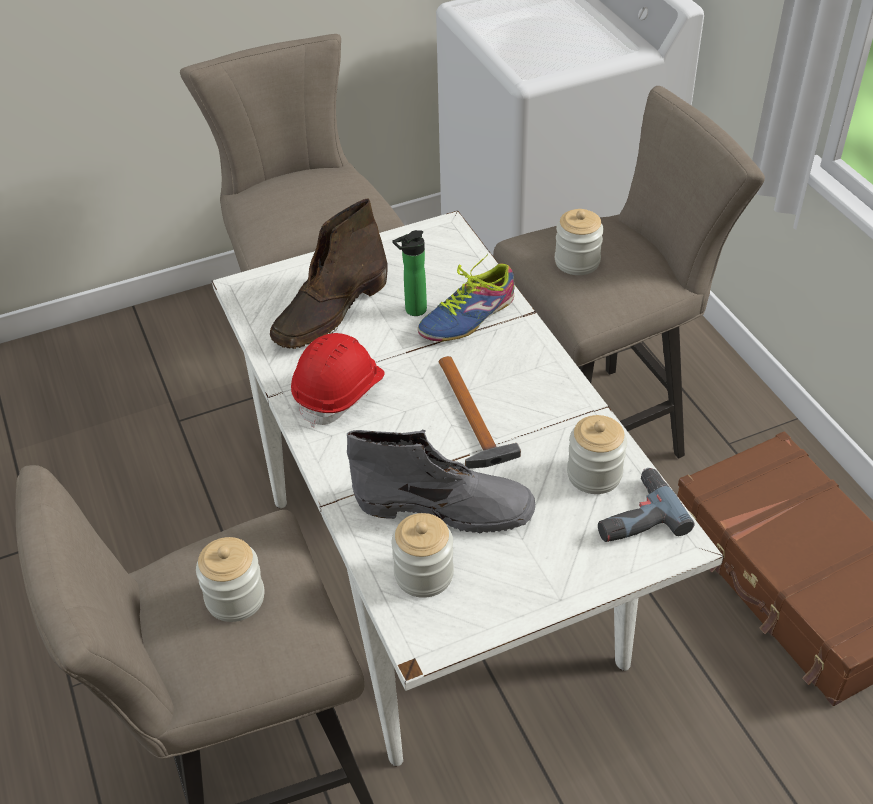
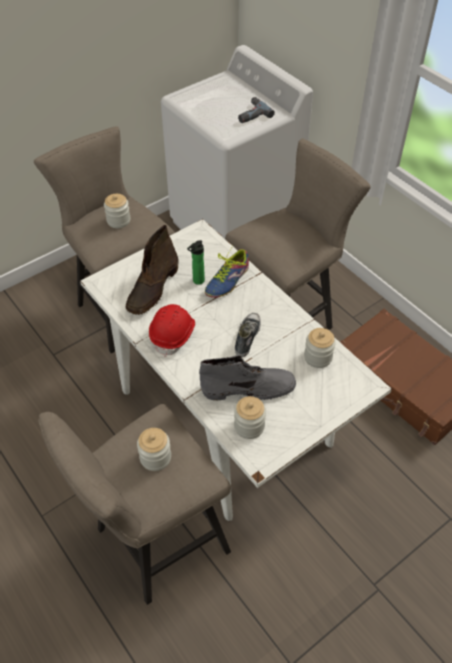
camera: 15 degrees left, 5 degrees up
hammer [439,356,521,469] -> shoe [235,313,261,357]
jar [555,209,604,275] -> jar moved to [104,194,131,228]
power drill [598,468,694,542] -> power drill moved to [238,97,275,123]

